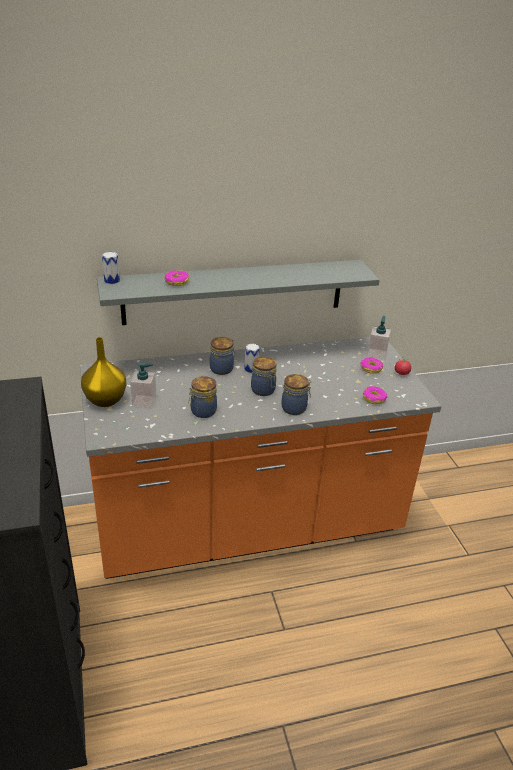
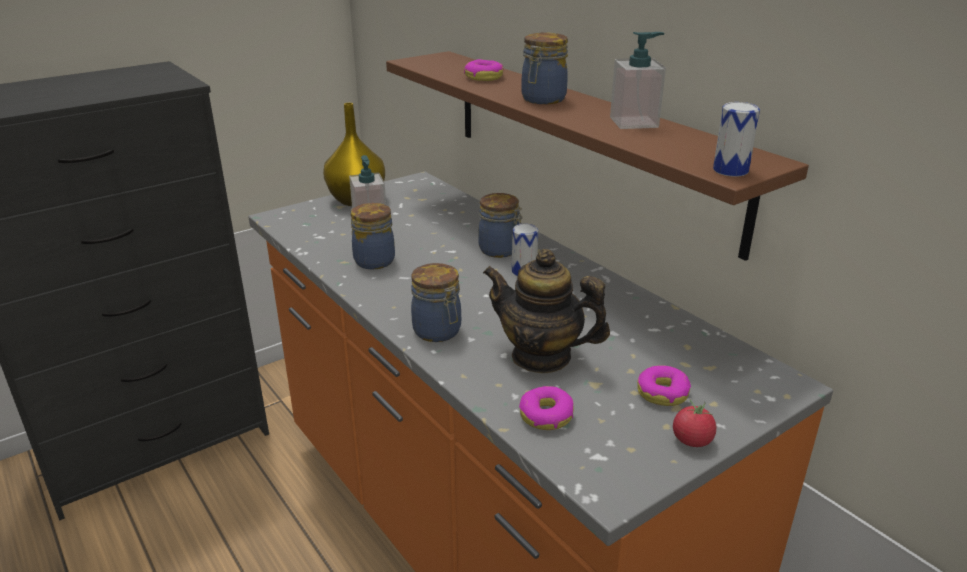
camera: 70 degrees right, 5 degrees down
grey shelf [97,260,380,325] -> brown shelf [386,51,809,261]
can [102,252,120,284] -> can moved to [713,102,760,177]
jar [251,356,277,396] -> jar moved to [521,32,568,104]
soap dispenser [367,316,391,360] -> soap dispenser moved to [610,32,666,129]
none -> teapot [483,249,610,373]

